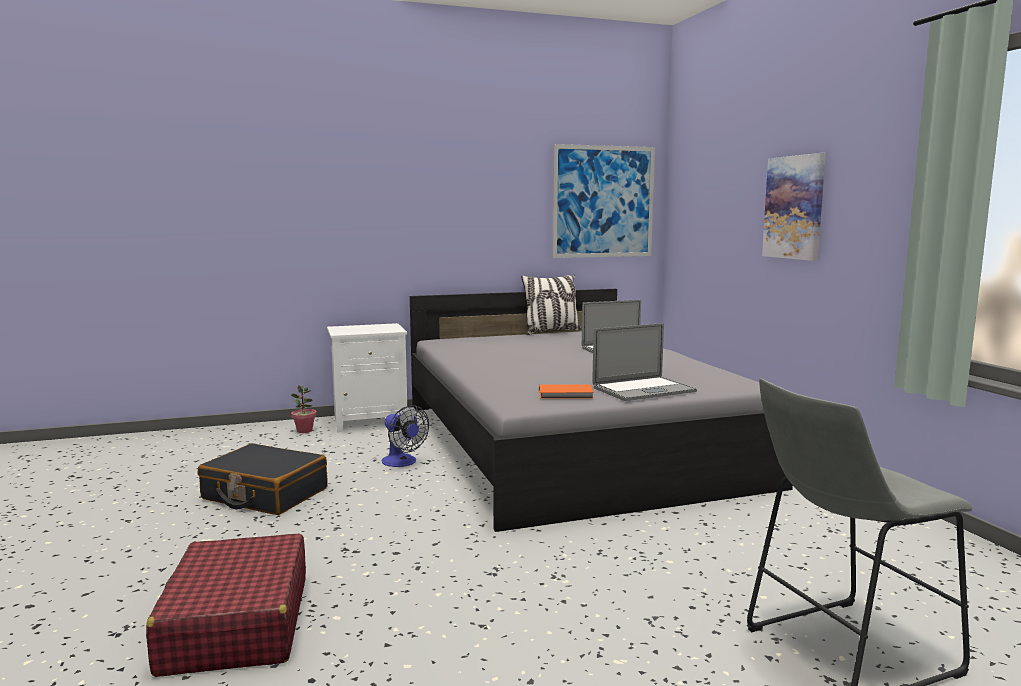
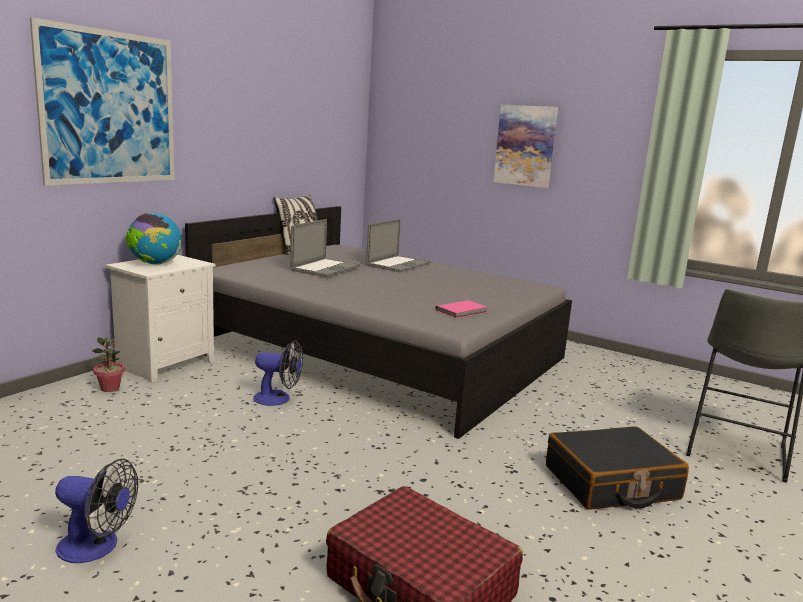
camera: 40 degrees left, 5 degrees up
black suitcase [198,443,328,515] -> black suitcase moved to [546,426,689,510]
orange book [539,385,594,399] -> pink book [435,300,488,318]
picture [552,144,655,258] -> picture moved to [30,17,175,186]
laptop [592,323,697,401] -> laptop moved to [290,219,360,277]
none -> fan [55,459,138,563]
none -> globe [126,213,181,264]

